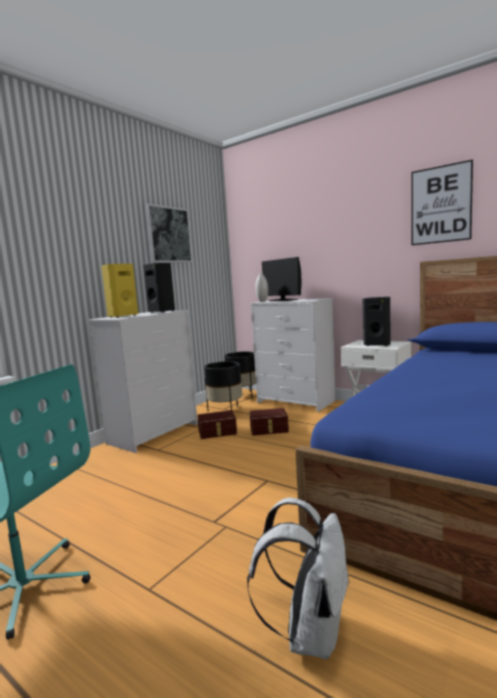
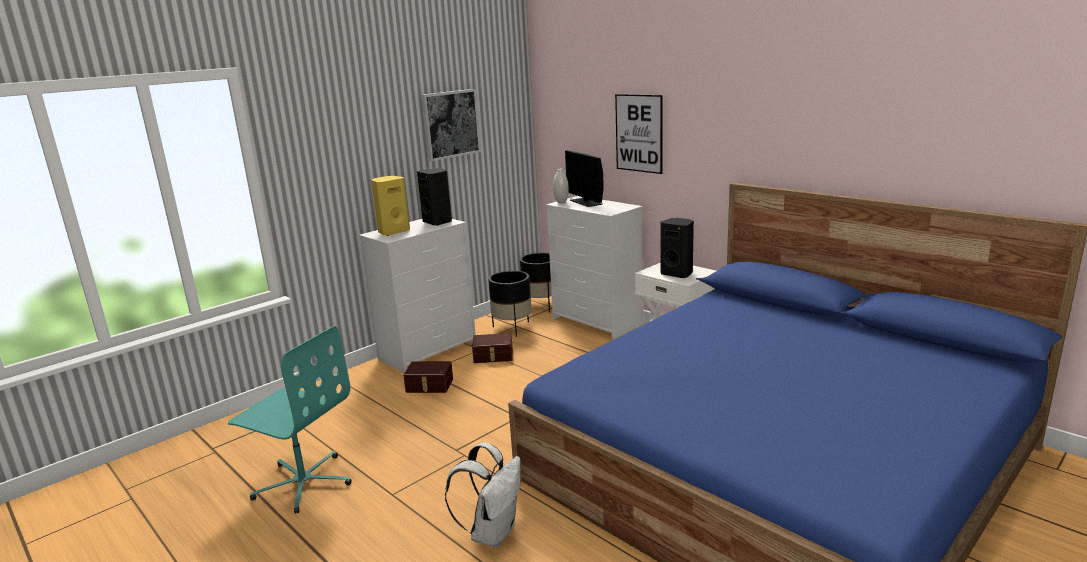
camera: 10 degrees right, 10 degrees up
brown storage box [249,408,289,436] -> brown storage box moved to [403,361,453,393]
picture [411,160,473,245] -> picture moved to [615,94,663,174]

